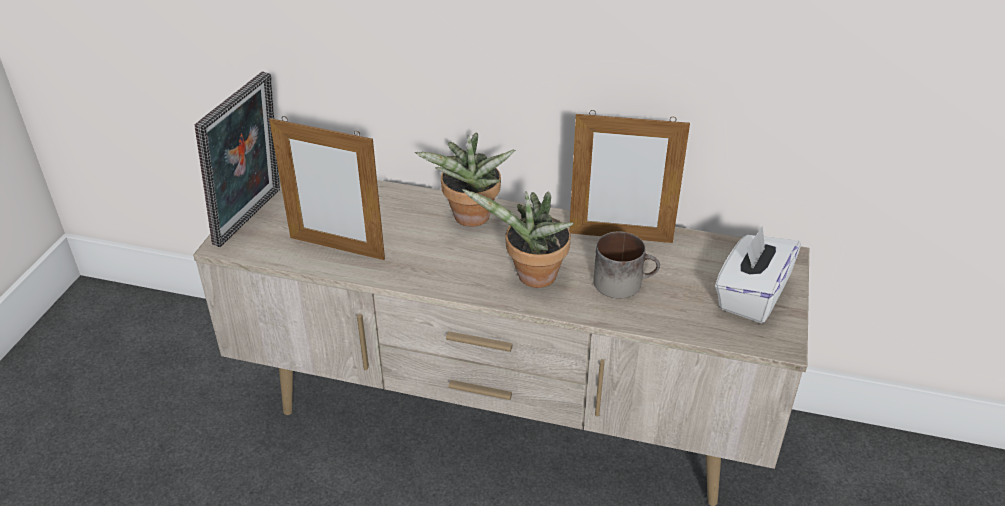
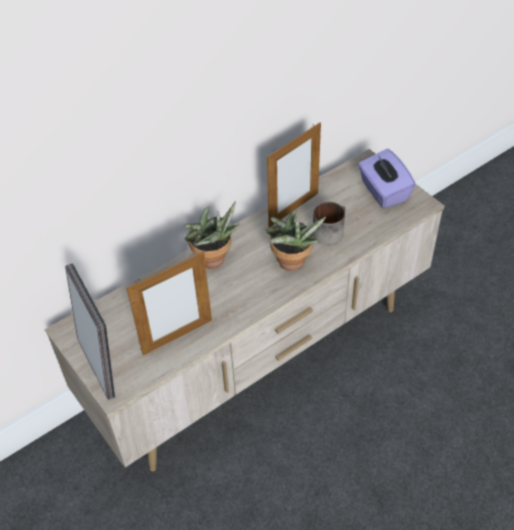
camera: 50 degrees left, 10 degrees up
white tissue box [715,226,801,323] -> purple tissue box [358,149,415,208]

